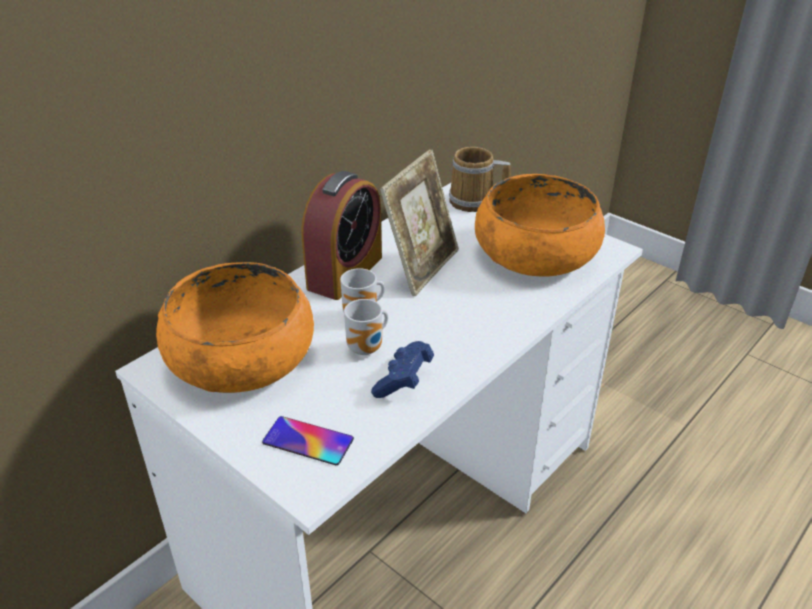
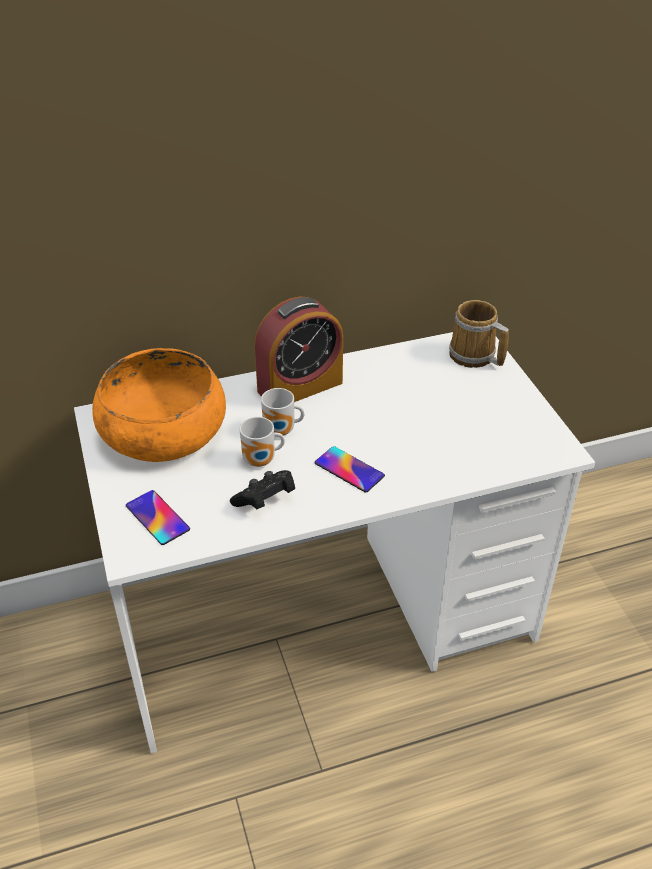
camera: 30 degrees right, 5 degrees up
blue game controller [371,341,434,398] -> black game controller [230,470,295,509]
picture frame [380,149,459,296] -> none
orange bowl [475,174,605,277] -> none
none -> phone [315,446,385,492]

